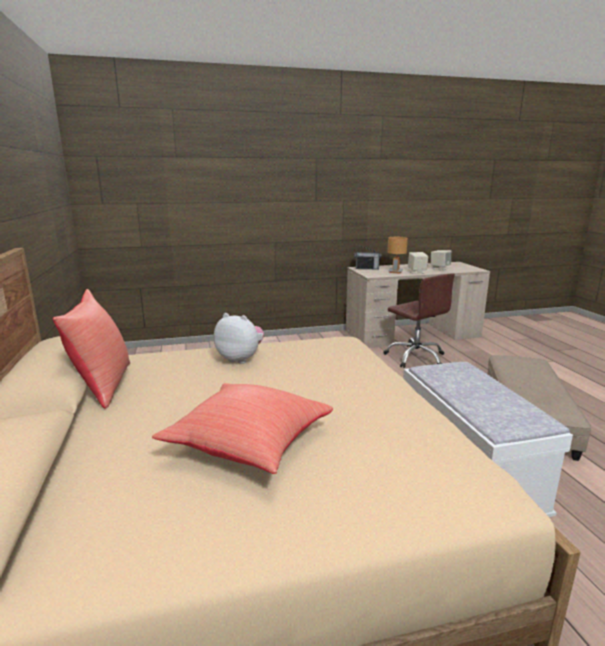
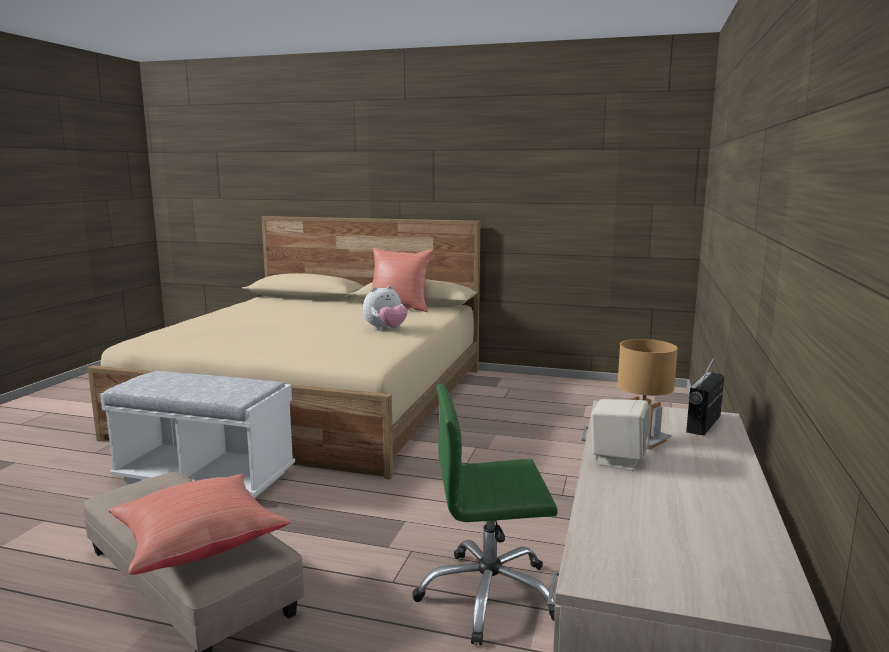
camera: 120 degrees right, 5 degrees down
red pillow [152,383,333,474] -> red pillow moved to [109,474,290,575]
brown office chair [384,273,455,368] -> green office chair [412,384,558,645]
beige speaker [431,250,451,270] -> none

